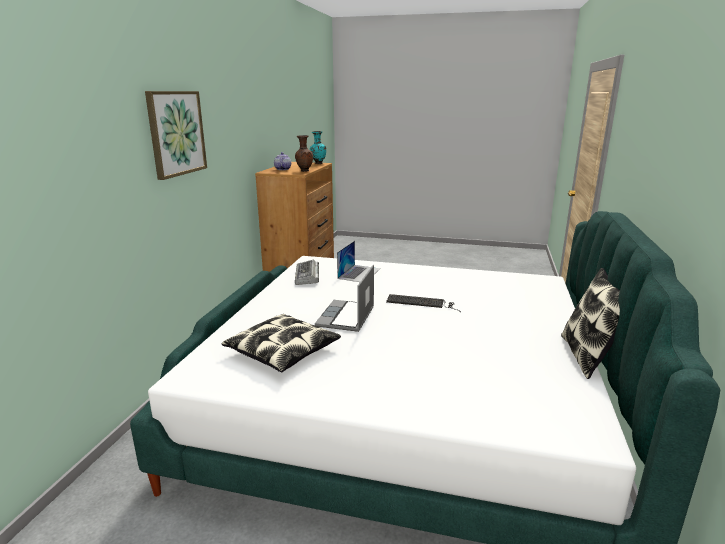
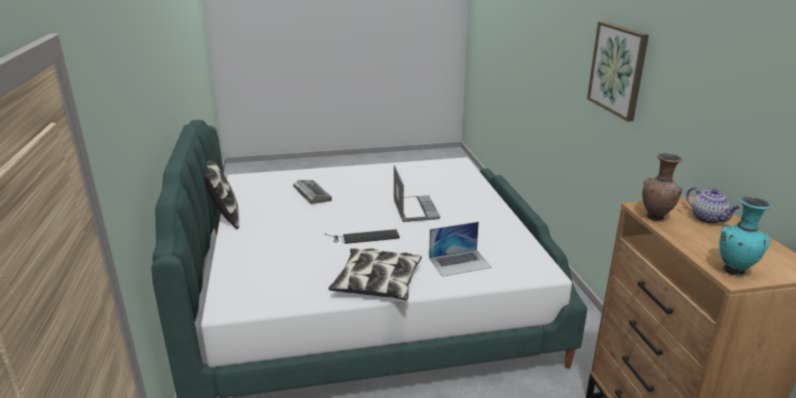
camera: 155 degrees right, 5 degrees up
pillow [221,314,341,373] -> pillow moved to [328,248,422,300]
keyboard [295,260,319,285] -> keyboard moved to [293,180,332,204]
laptop [337,241,380,282] -> laptop turned 105 degrees counterclockwise [429,222,492,277]

